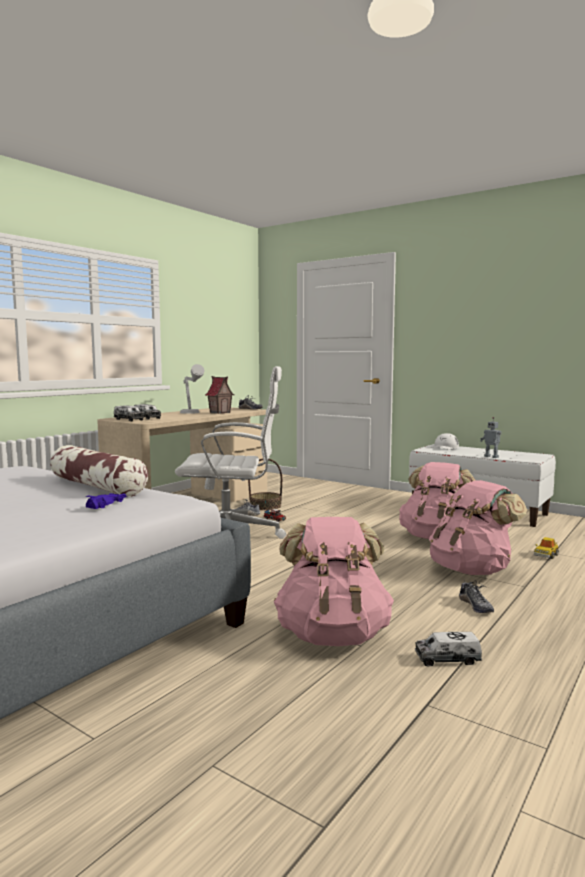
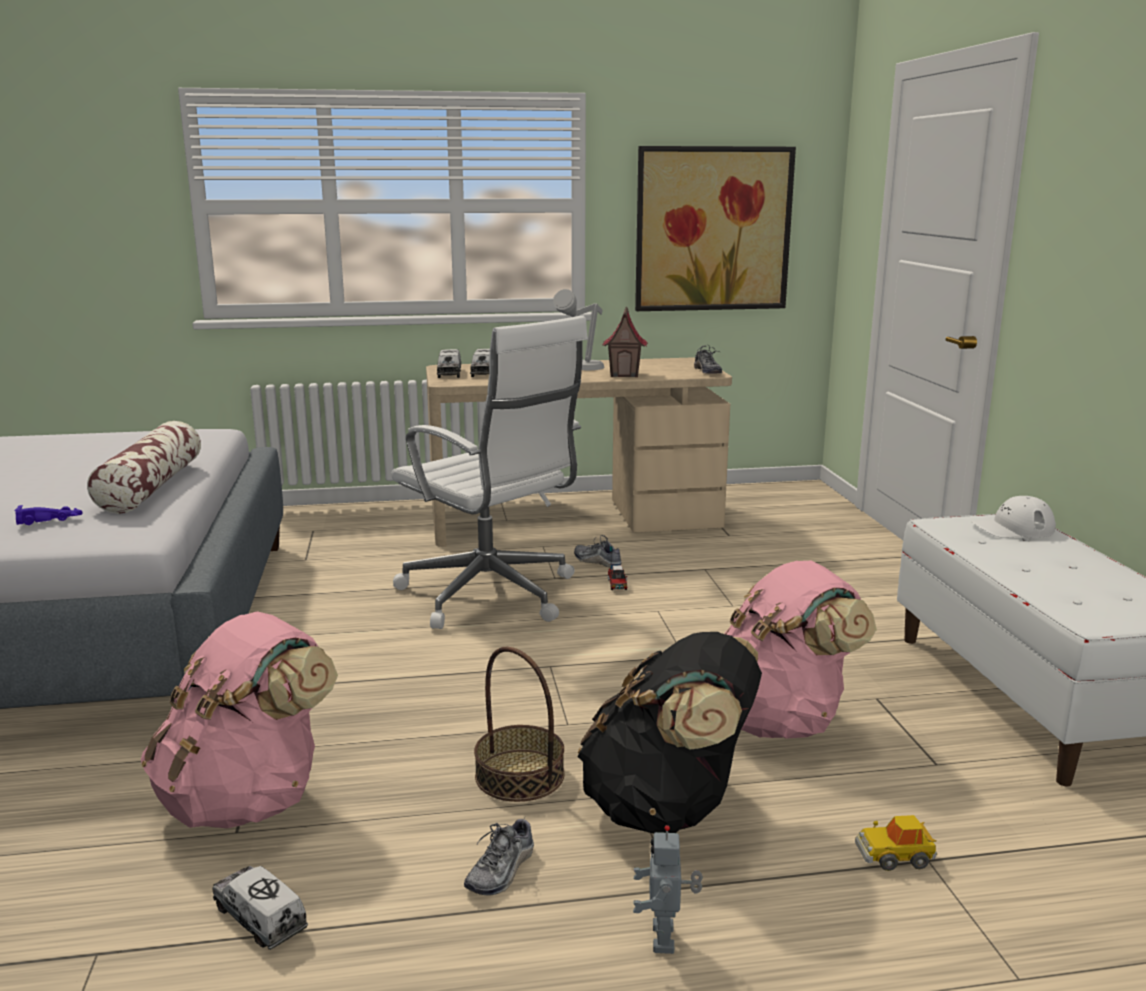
camera: 45 degrees right, 10 degrees up
basket [248,459,282,510] -> basket moved to [474,647,565,802]
pink backpack [429,480,527,575] -> black backpack [577,632,762,833]
toy robot [480,417,501,458] -> toy robot moved to [633,825,703,954]
none -> picture [635,146,796,311]

